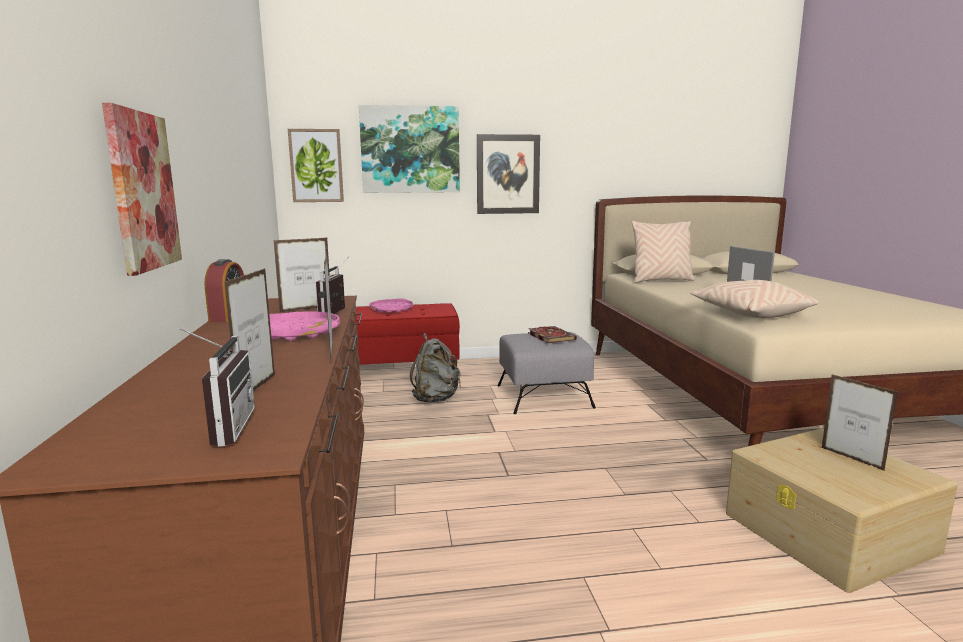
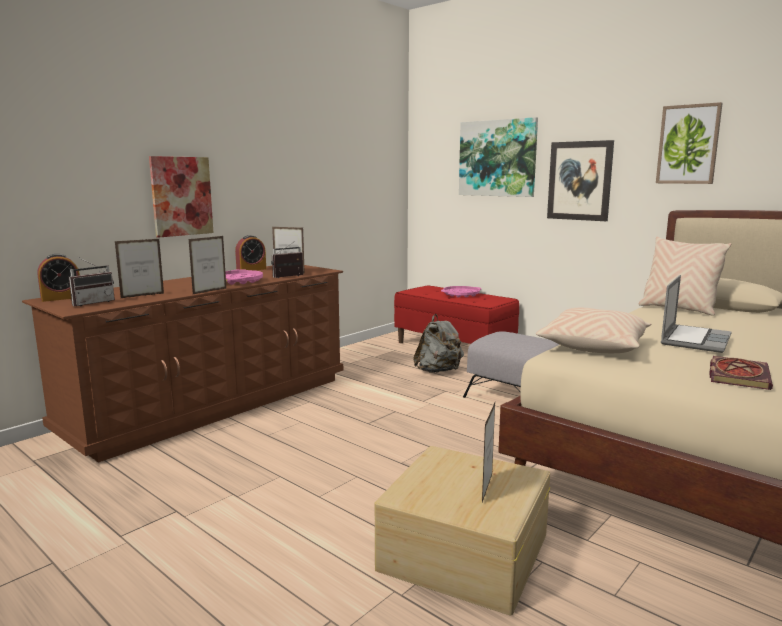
camera: 50 degrees right, 0 degrees up
picture [288,129,344,202] -> picture moved to [656,102,723,184]
book [528,326,577,343] -> book moved to [710,356,773,390]
none -> alarm clock [37,254,80,302]

